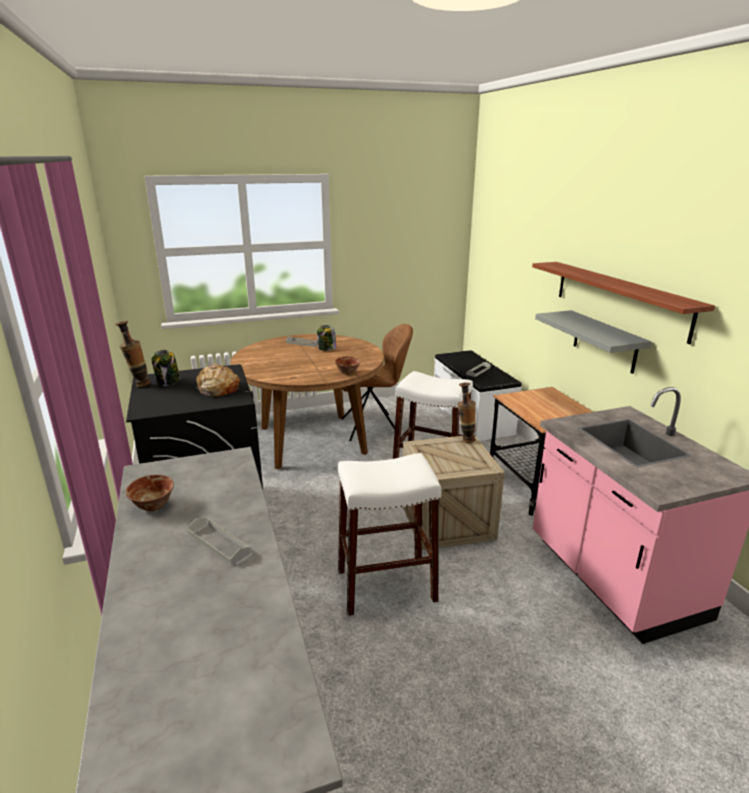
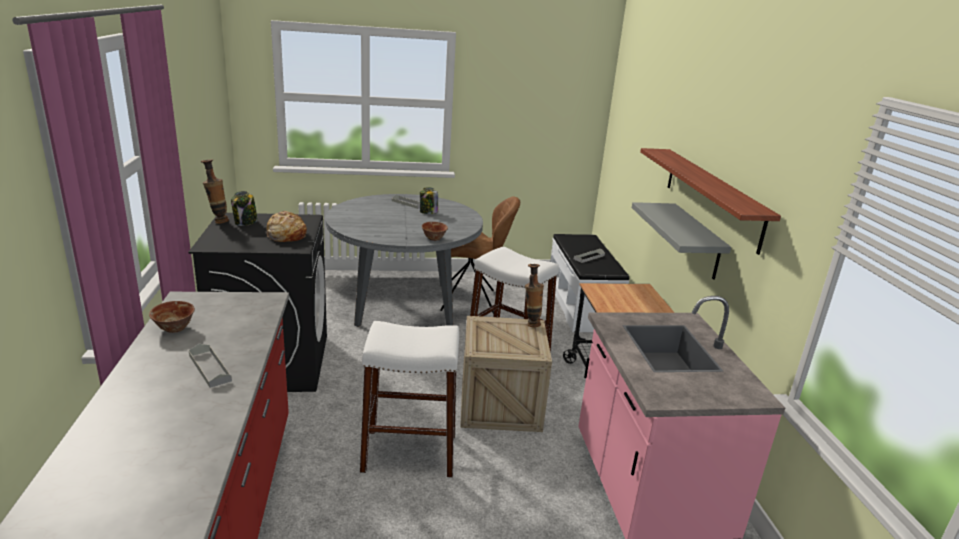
camera: 10 degrees right, 0 degrees up
brown dining table [231,334,384,469] -> grey dining table [326,194,483,327]

